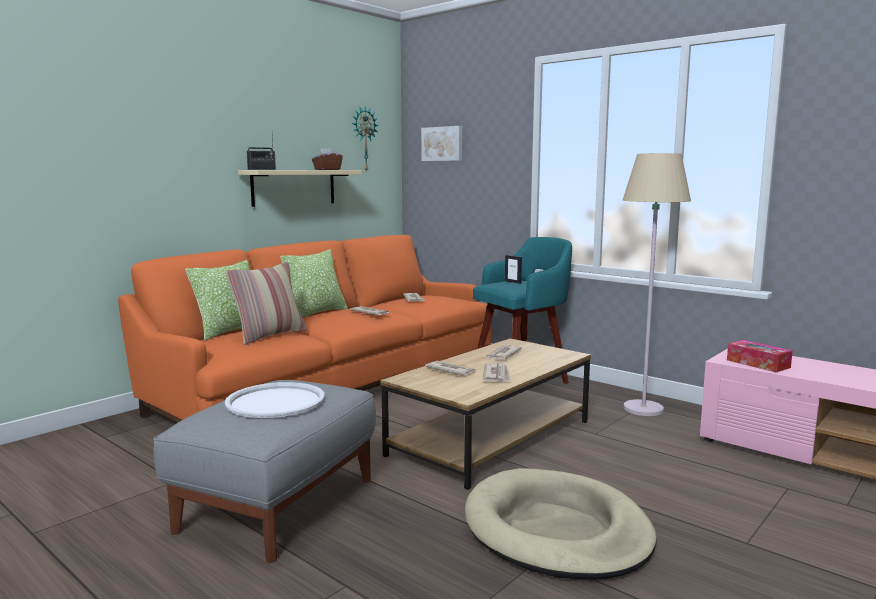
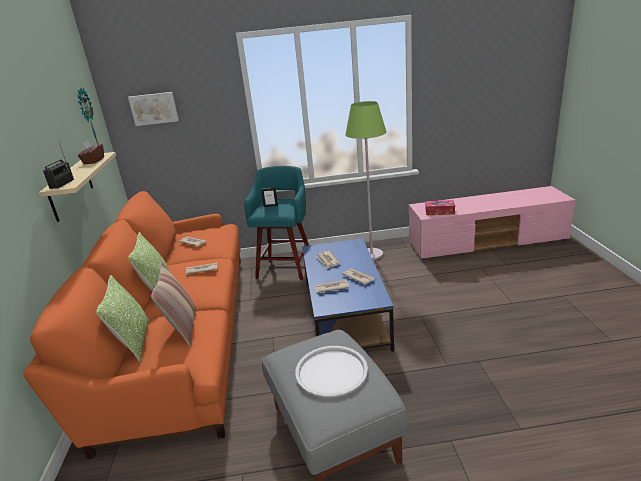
camera: 45 degrees left, 15 degrees up
brown coffee table [380,339,591,490] -> blue coffee table [302,238,394,352]
beige dog bed [465,468,657,580] -> none
beige floor lamp [623,153,691,416] -> green floor lamp [345,101,386,260]

